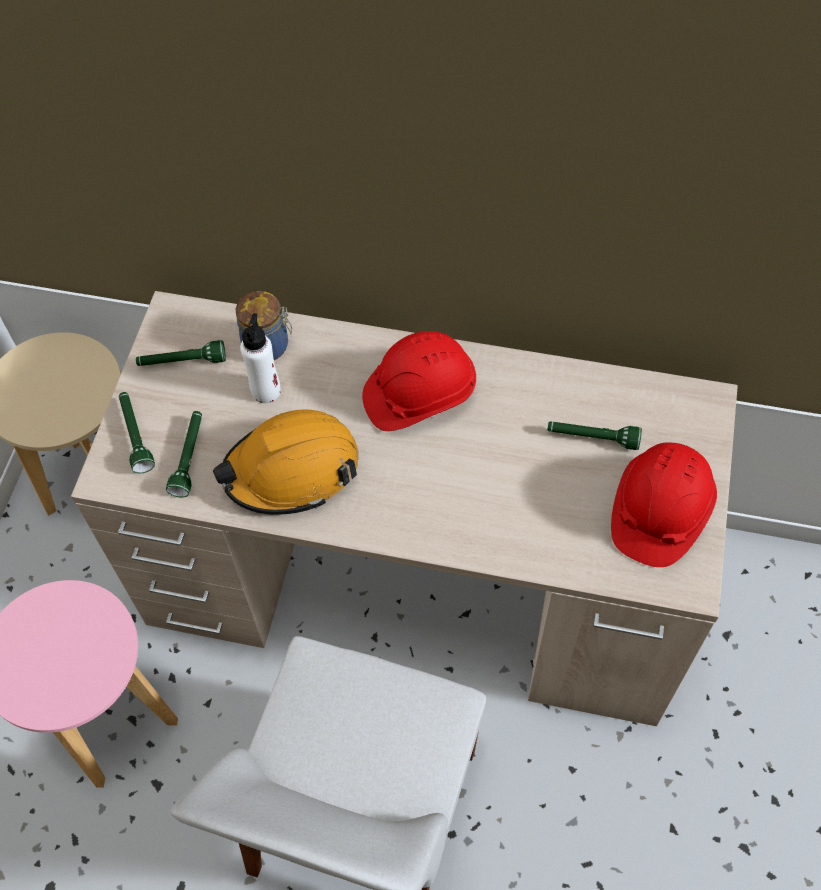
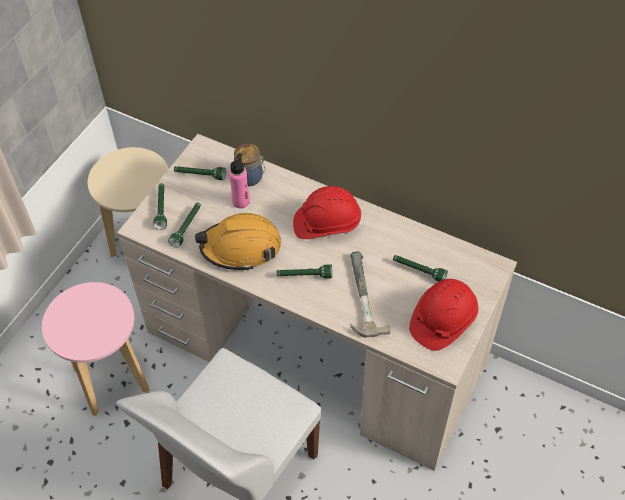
camera: 15 degrees right, 5 degrees down
white bottle [240,313,281,403] -> pink bottle [229,153,250,209]
none -> green flashlight [277,264,332,279]
none -> hammer [350,251,390,337]

